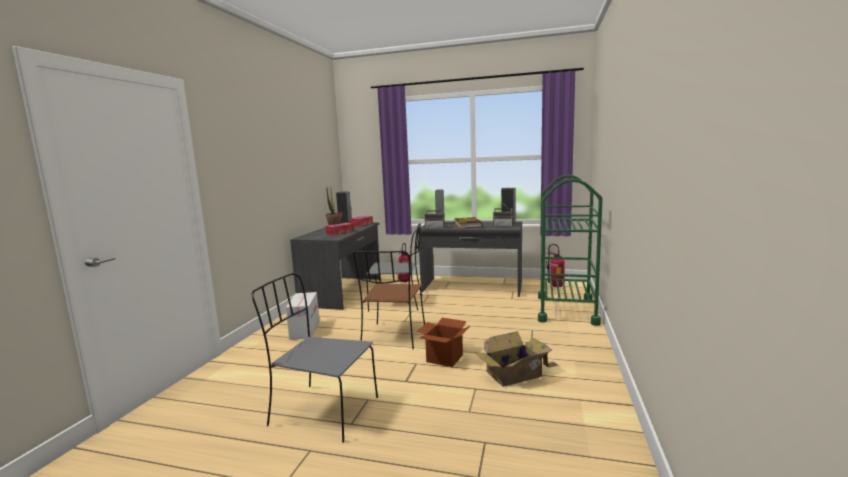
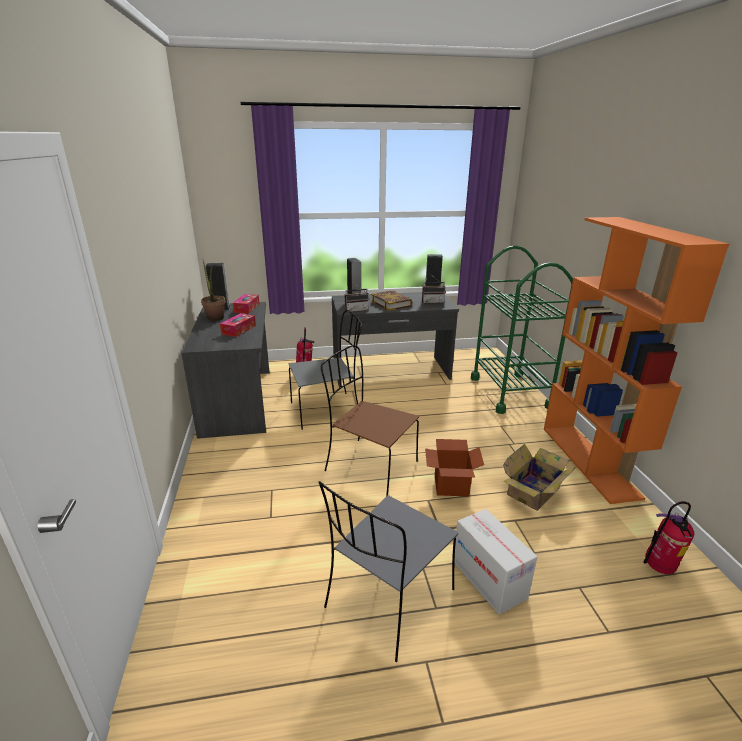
camera: 25 degrees left, 15 degrees up
grey chair [252,273,378,443] -> grey chair turned 45 degrees counterclockwise [318,481,458,662]
cardboard box [286,292,320,340] -> cardboard box moved to [454,509,537,615]
brown chair [353,251,425,350] -> brown chair turned 135 degrees clockwise [321,345,419,496]
fire extinguisher [546,244,565,287] -> fire extinguisher moved to [644,501,694,574]
none -> orange bookcase [544,217,729,504]

